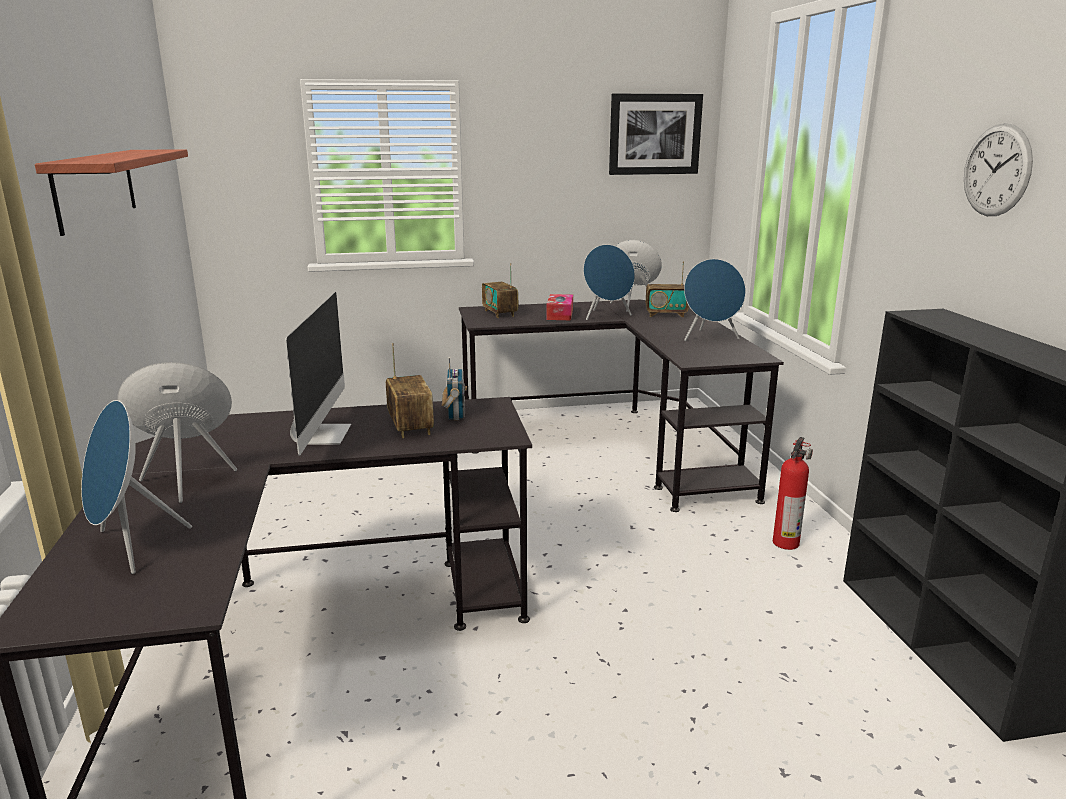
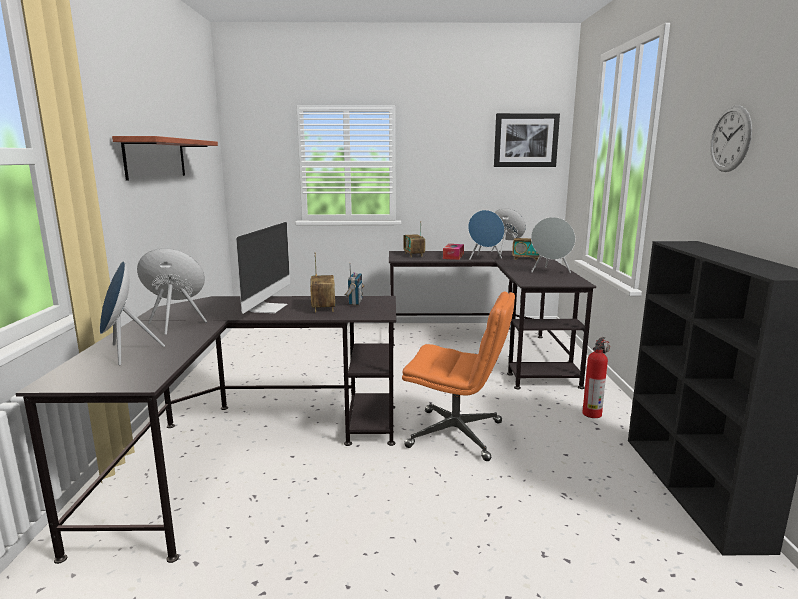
camera: 10 degrees right, 5 degrees down
blue speaker [684,259,746,341] -> grey speaker [531,217,575,273]
none -> orange office chair [402,291,515,461]

